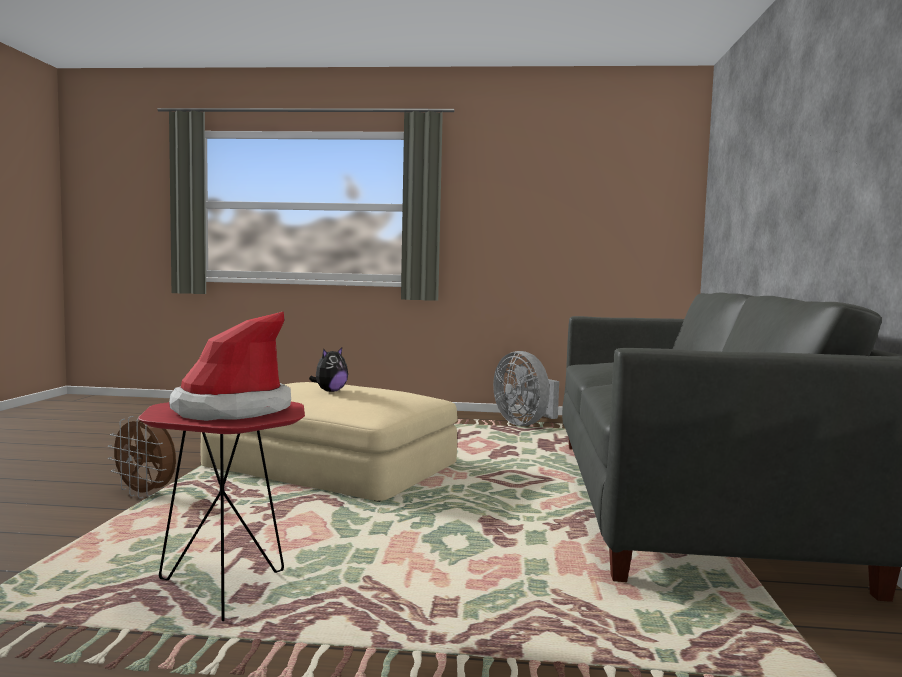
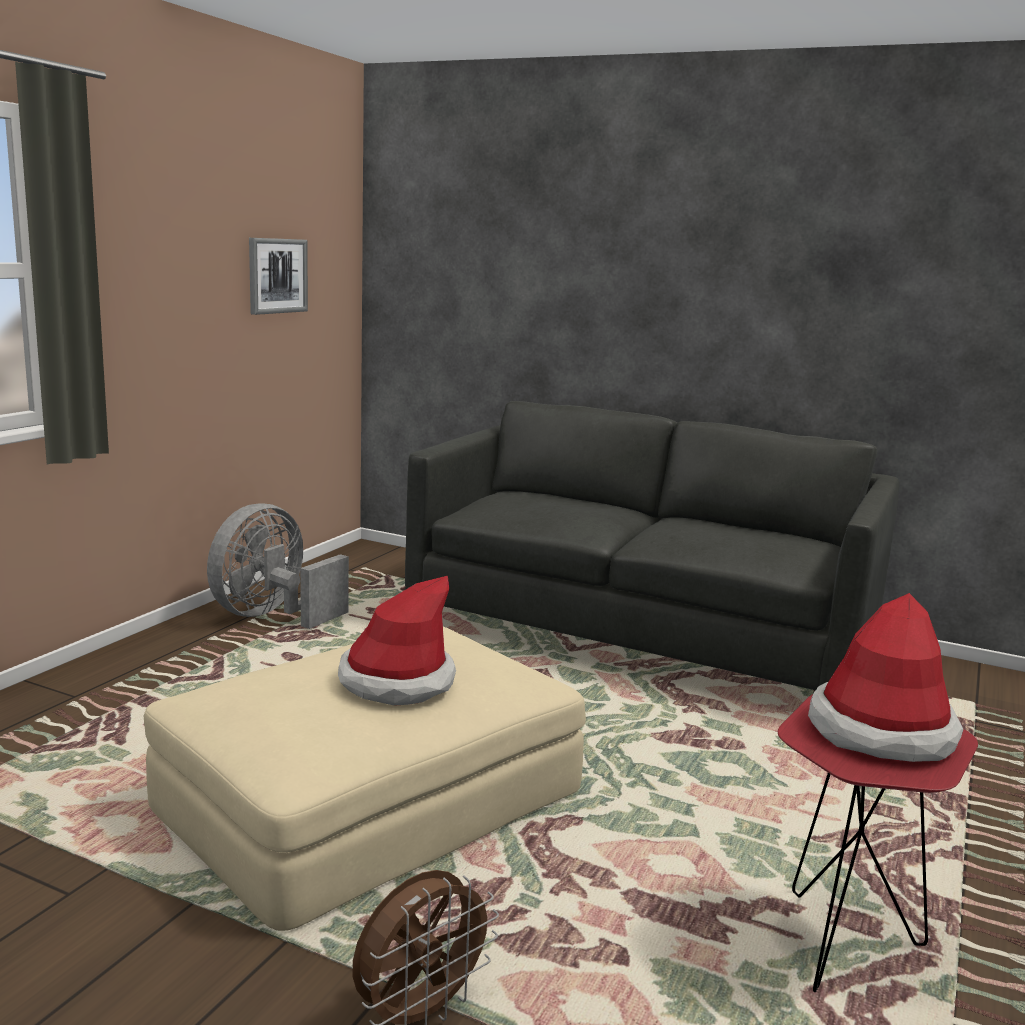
camera: 70 degrees left, 10 degrees up
plush toy [309,348,348,392] -> hat [338,576,456,706]
grey fan [493,351,559,426] -> grey fan turned 135 degrees clockwise [207,503,349,629]
none -> picture [249,238,308,315]

